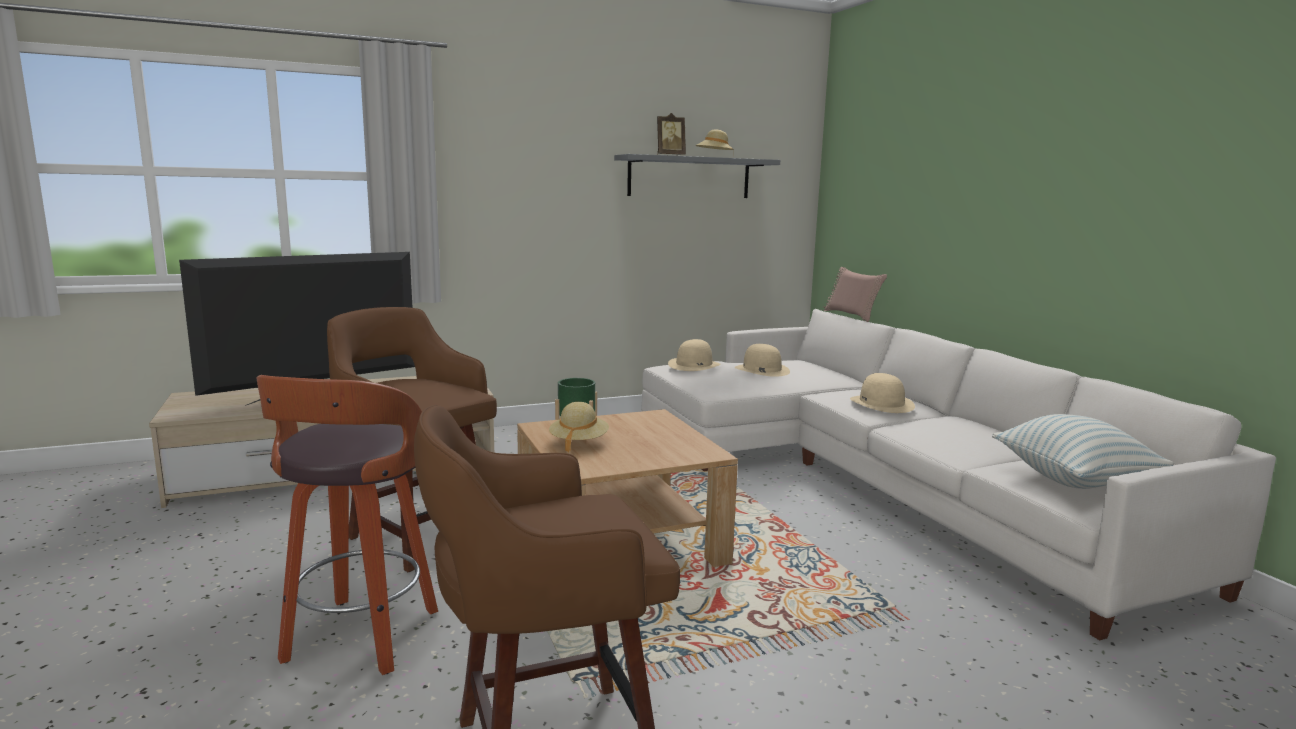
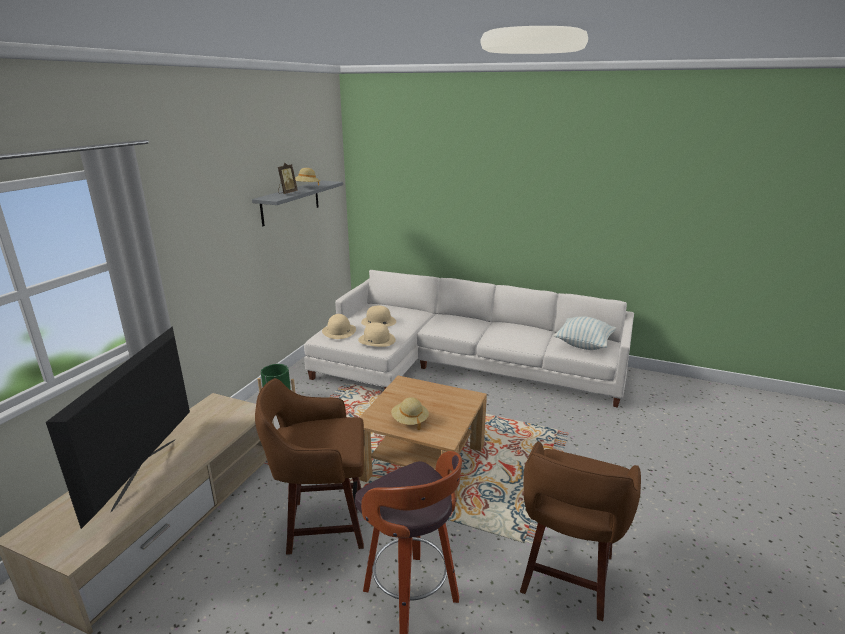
camera: 45 degrees left, 10 degrees up
beige pillow [823,267,887,322] -> none
beige hat [850,373,915,413] -> beige hat moved to [358,322,396,347]

